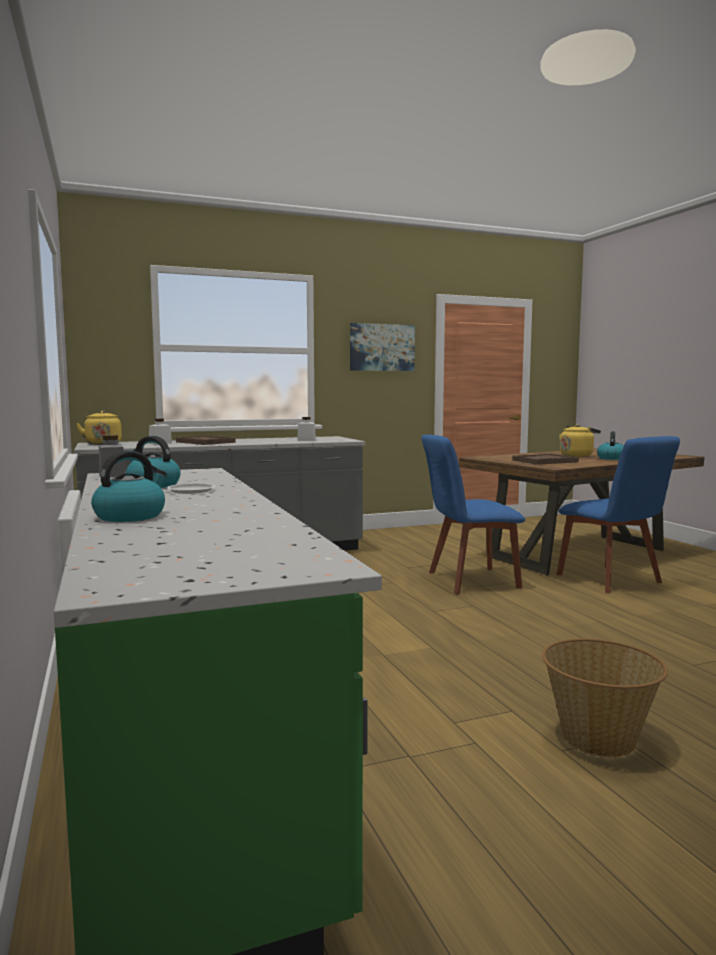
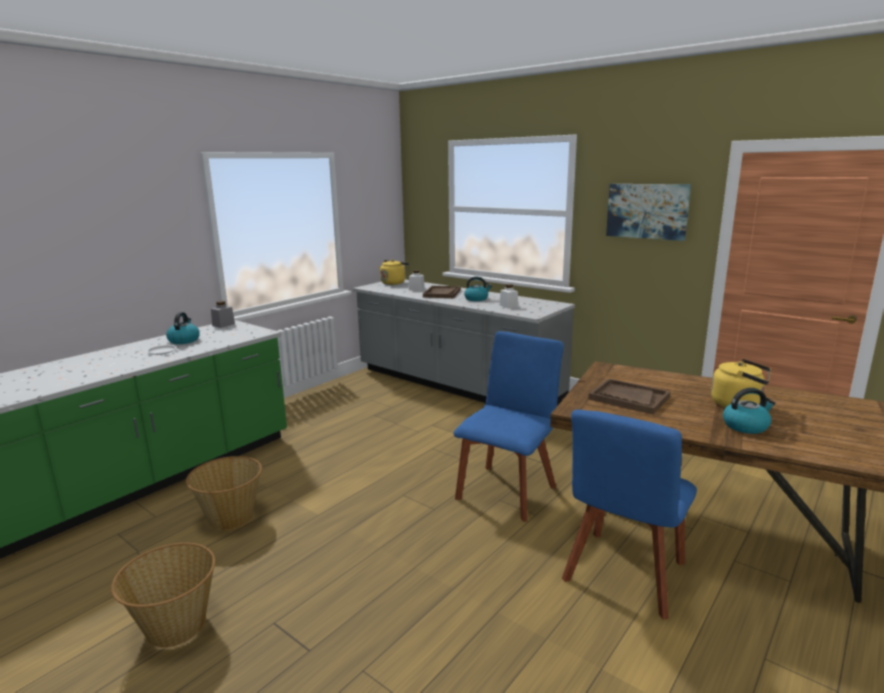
camera: 60 degrees right, 10 degrees up
kettle [91,451,166,522] -> kettle moved to [464,276,492,301]
blue chair [421,435,525,594] -> blue chair turned 75 degrees clockwise [454,331,564,522]
none -> basket [186,456,262,530]

